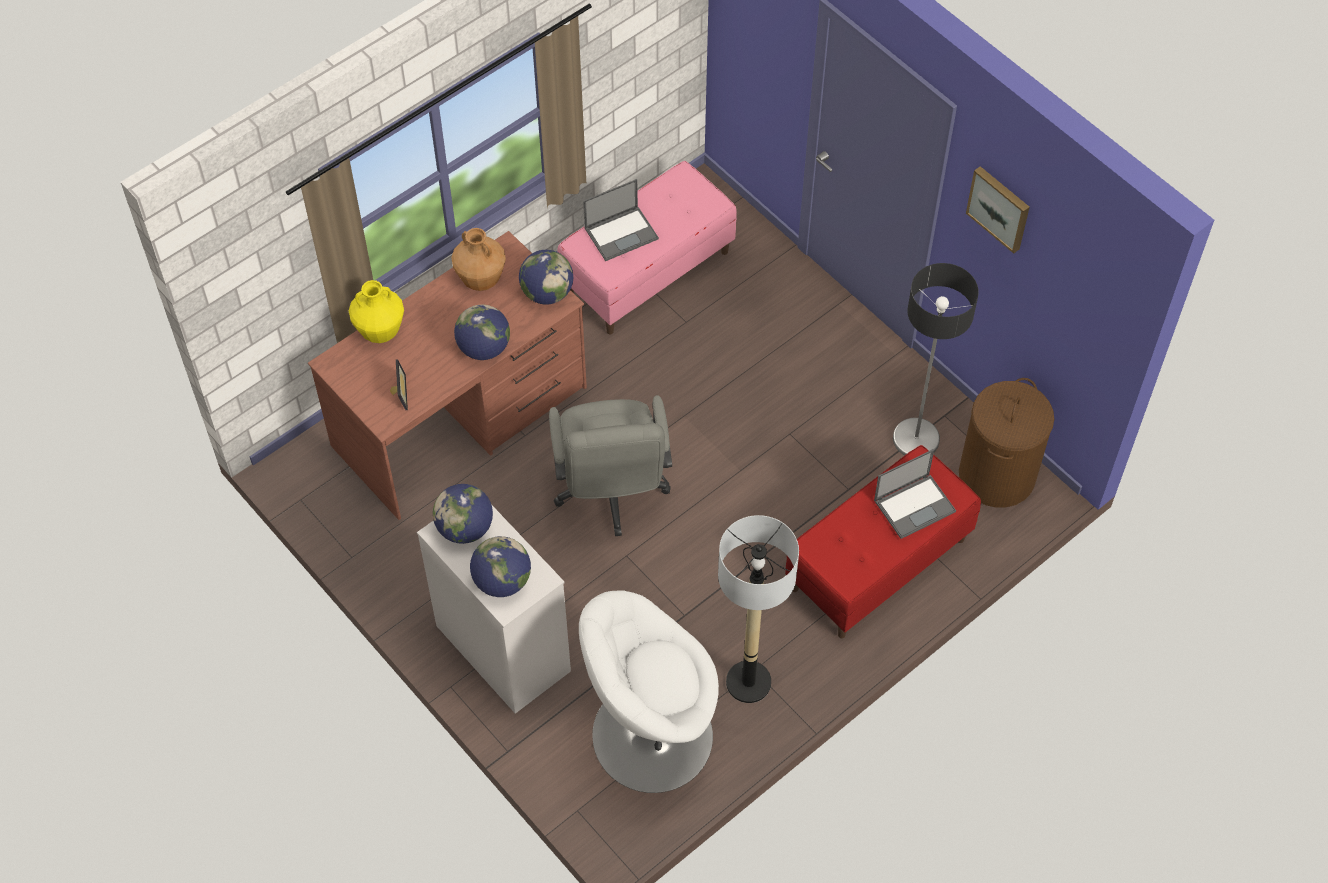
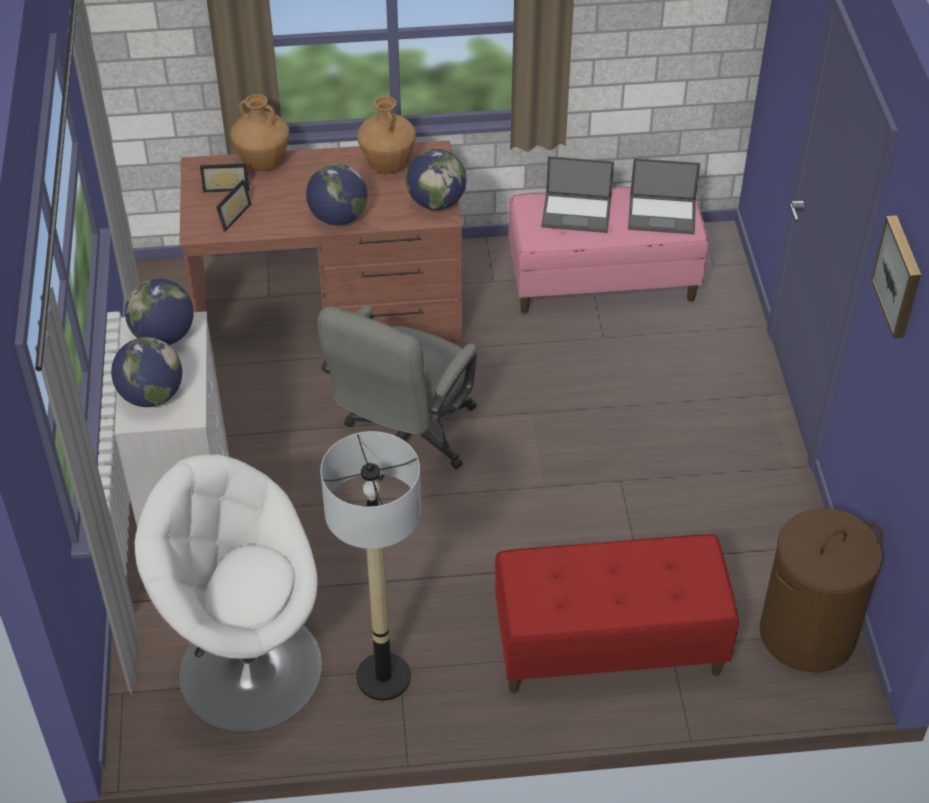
camera: 35 degrees right, 10 degrees down
yellow vase [349,280,404,343] -> brown vase [230,94,289,171]
laptop [874,449,956,539] -> laptop moved to [628,158,700,234]
floor lamp [893,263,979,456] -> none
none -> picture frame [200,163,249,193]

